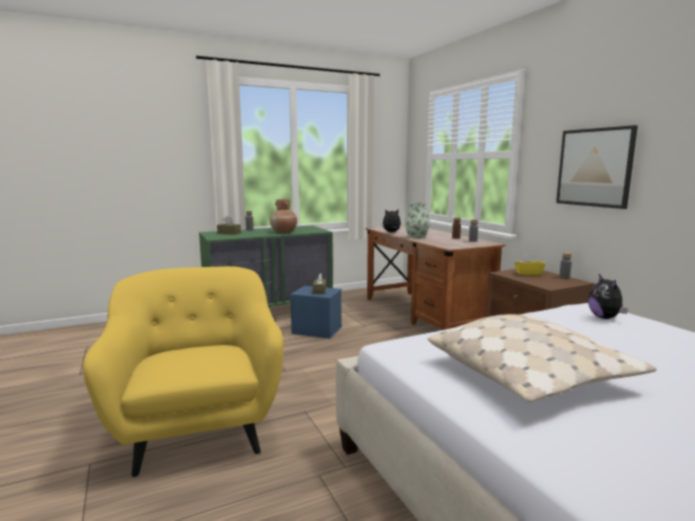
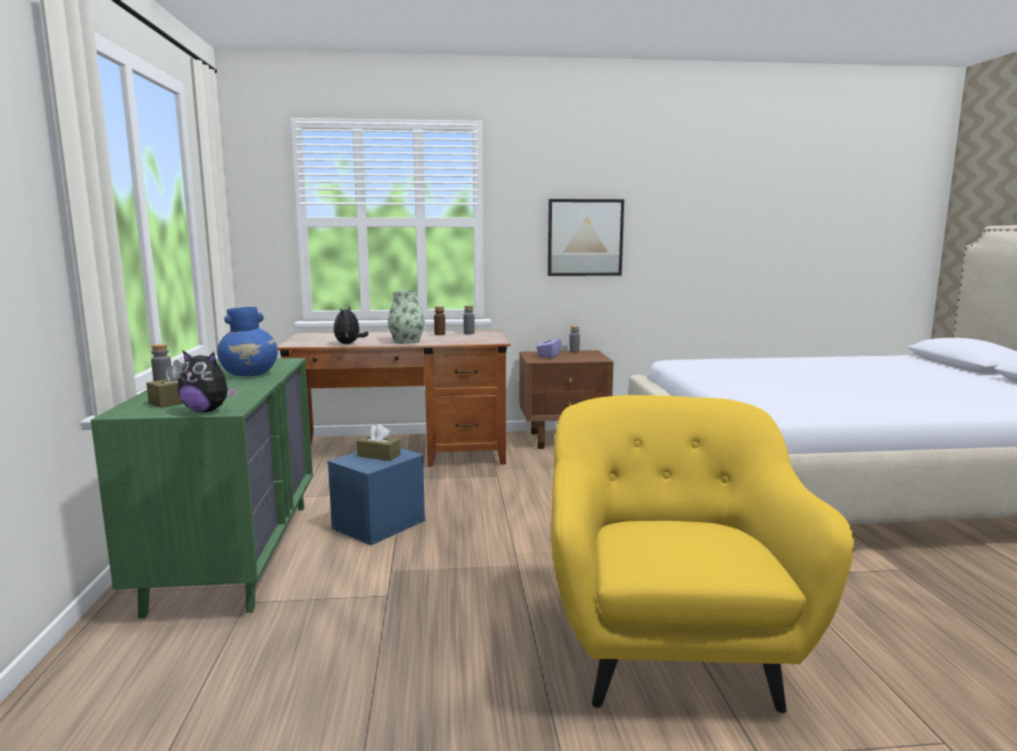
camera: 70 degrees left, 0 degrees up
yellow armchair [83,266,284,477] -> yellow armchair turned 90 degrees clockwise [551,395,854,713]
brown vase [270,199,297,233] -> blue vase [217,307,278,376]
beige pillow [427,314,657,403] -> none
yellow tissue box [514,254,546,275] -> purple tissue box [536,333,562,358]
plush toy [588,274,628,319] -> plush toy moved to [178,351,237,412]

